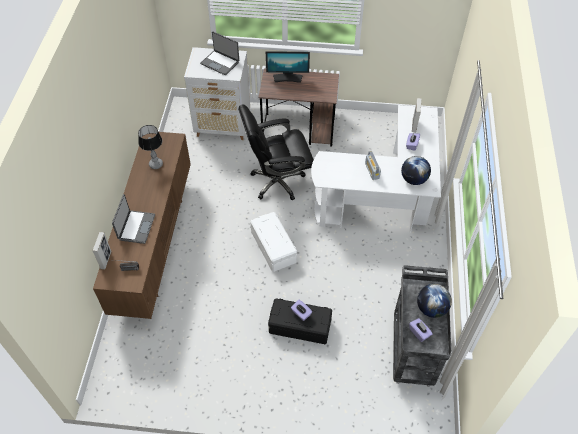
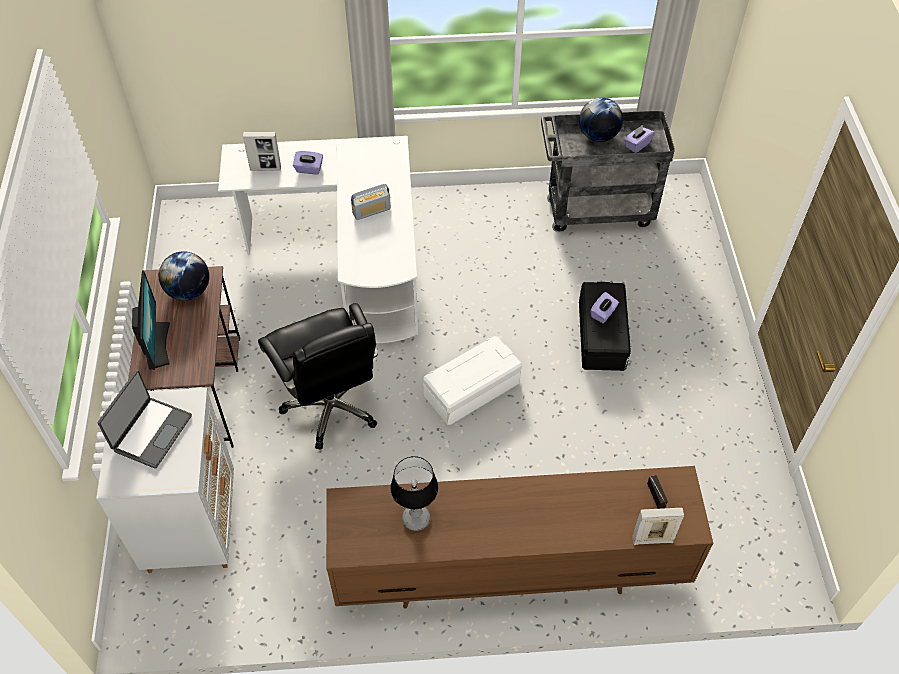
camera: 100 degrees left, 0 degrees up
laptop [112,194,155,244] -> none
globe [401,156,431,185] -> globe moved to [159,251,209,301]

